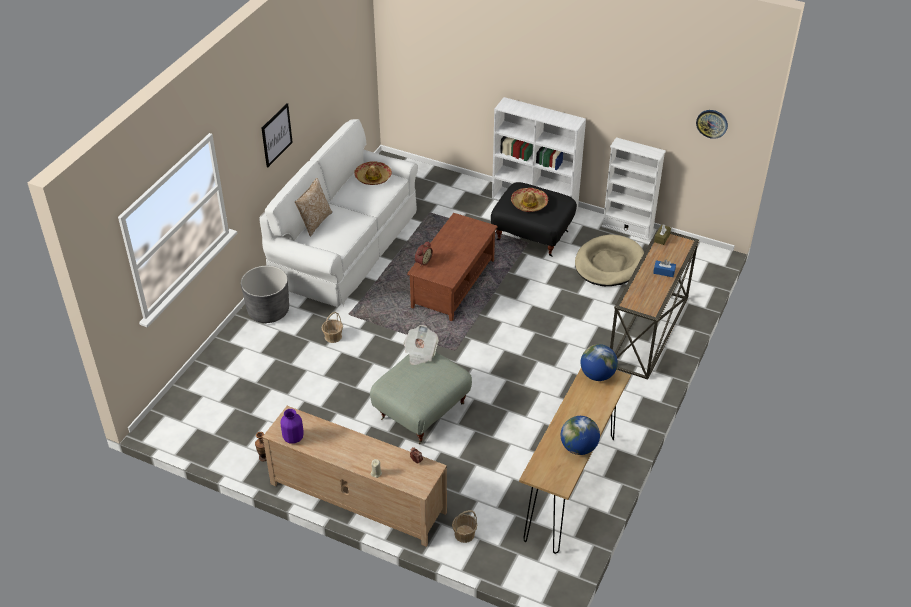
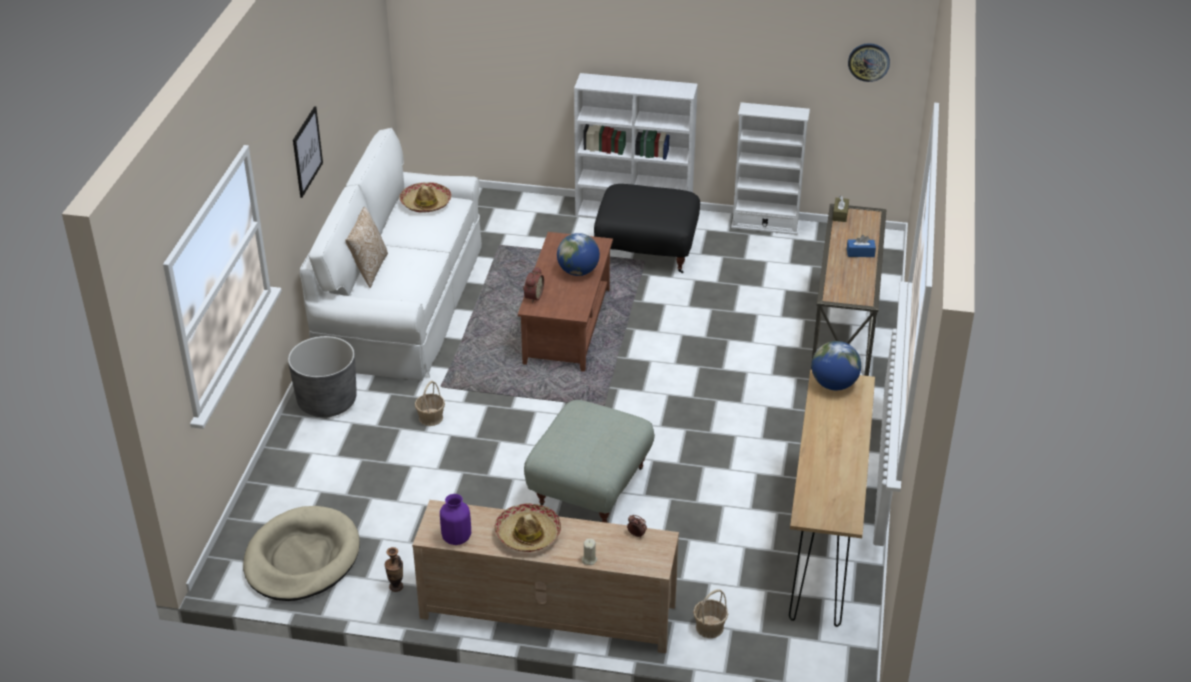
camera: 15 degrees left, 5 degrees down
newspaper [403,325,439,365] -> none
hat [511,188,548,212] -> hat moved to [494,503,561,552]
globe [561,416,600,455] -> globe moved to [557,233,600,276]
beige dog bed [575,235,644,286] -> beige dog bed moved to [243,506,360,601]

